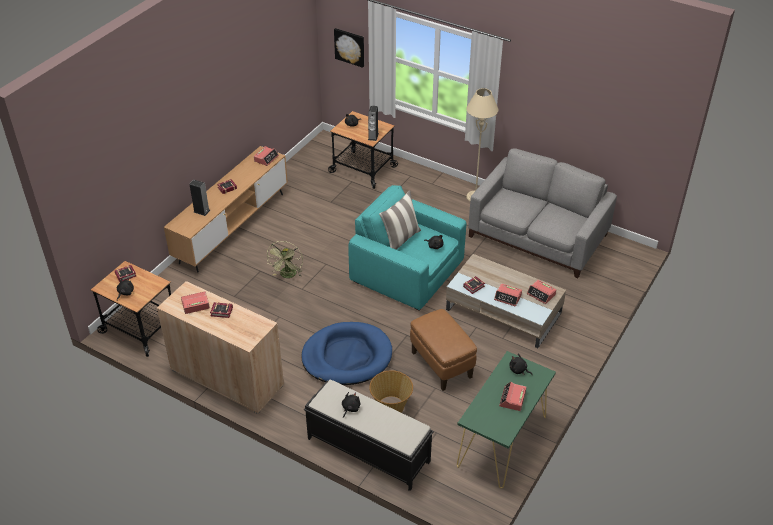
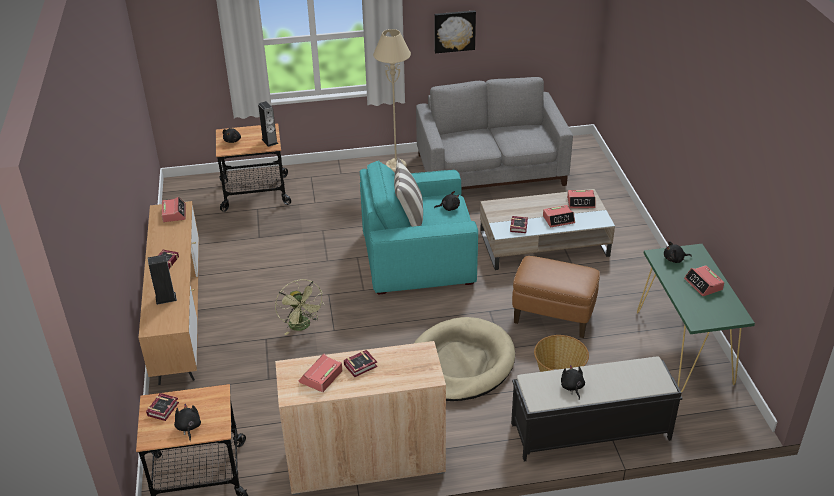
camera: 40 degrees left, 5 degrees down
blue dog bed [301,322,392,385] -> beige dog bed [414,317,515,401]
picture [334,28,364,68] -> picture moved to [434,10,476,53]

